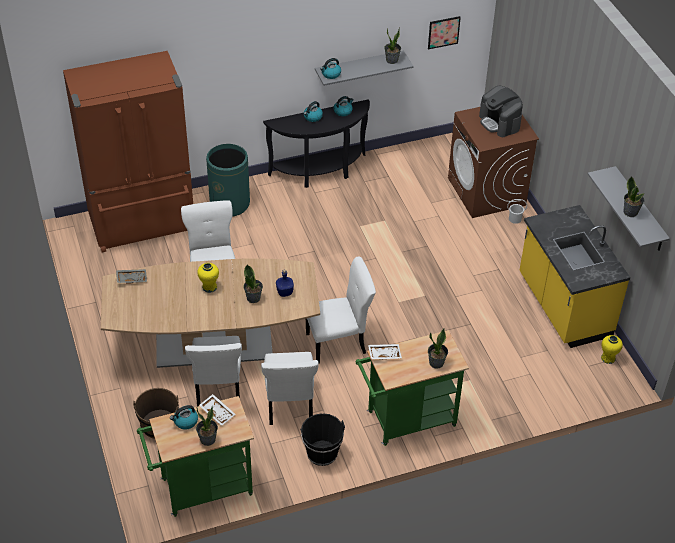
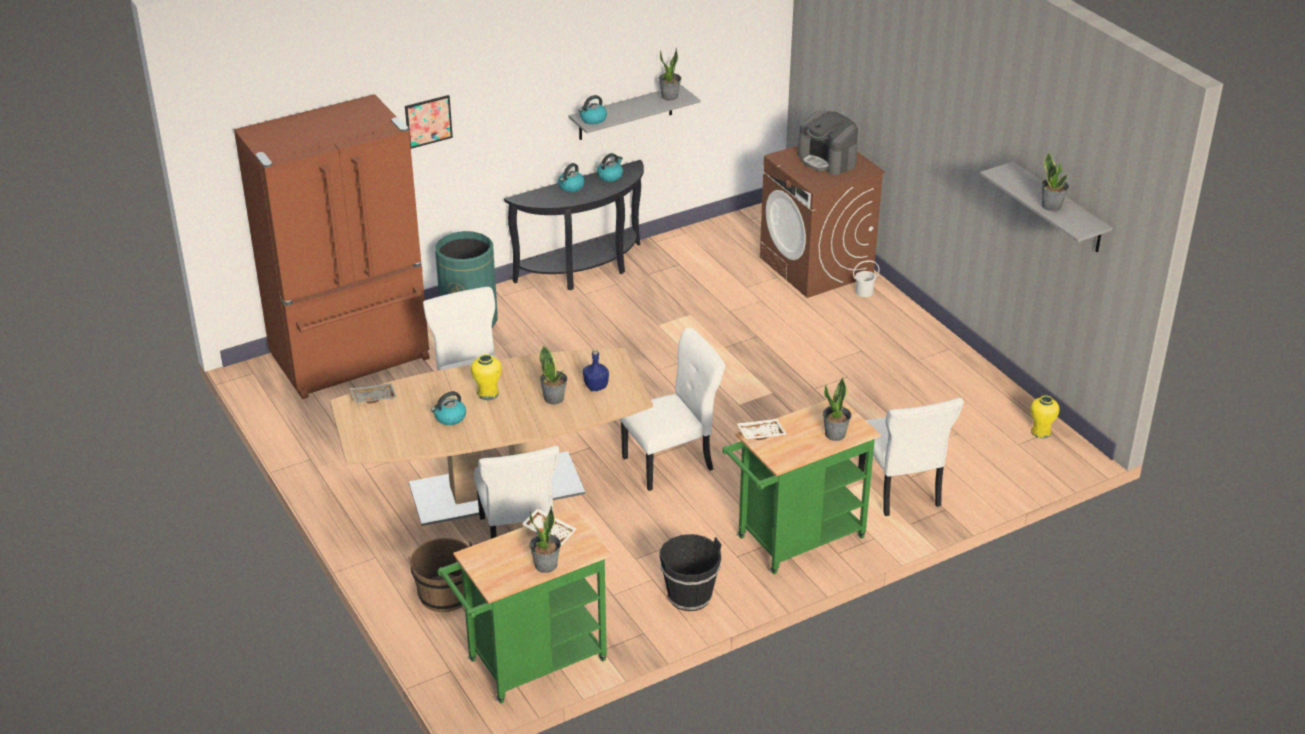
camera: 10 degrees left, 10 degrees down
kettle [170,405,198,430] -> kettle moved to [431,391,466,425]
white chair [261,352,319,425] -> white chair moved to [858,398,964,516]
picture [428,16,461,49] -> picture moved to [405,95,453,149]
yellow counter [519,205,631,348] -> none

